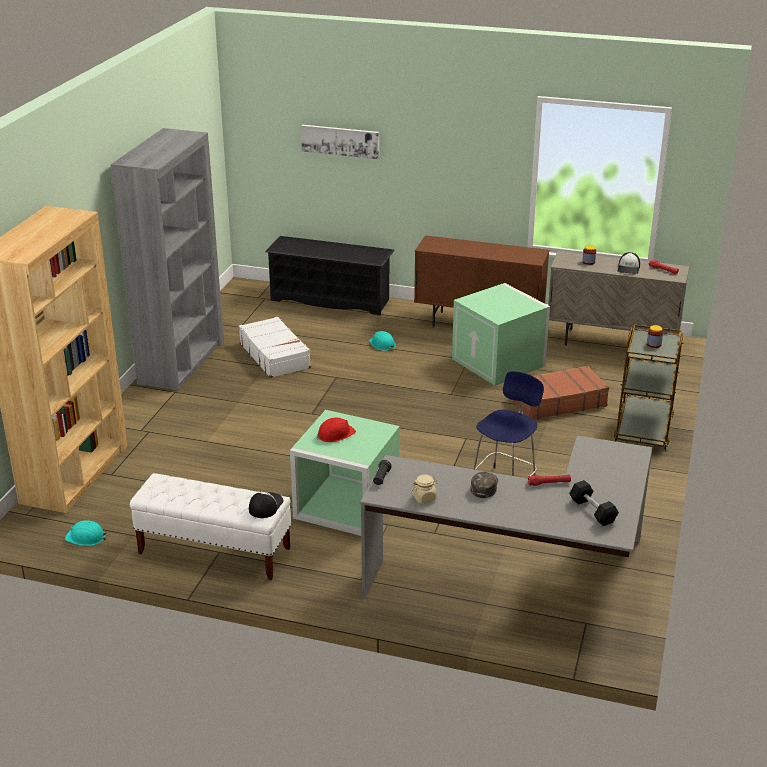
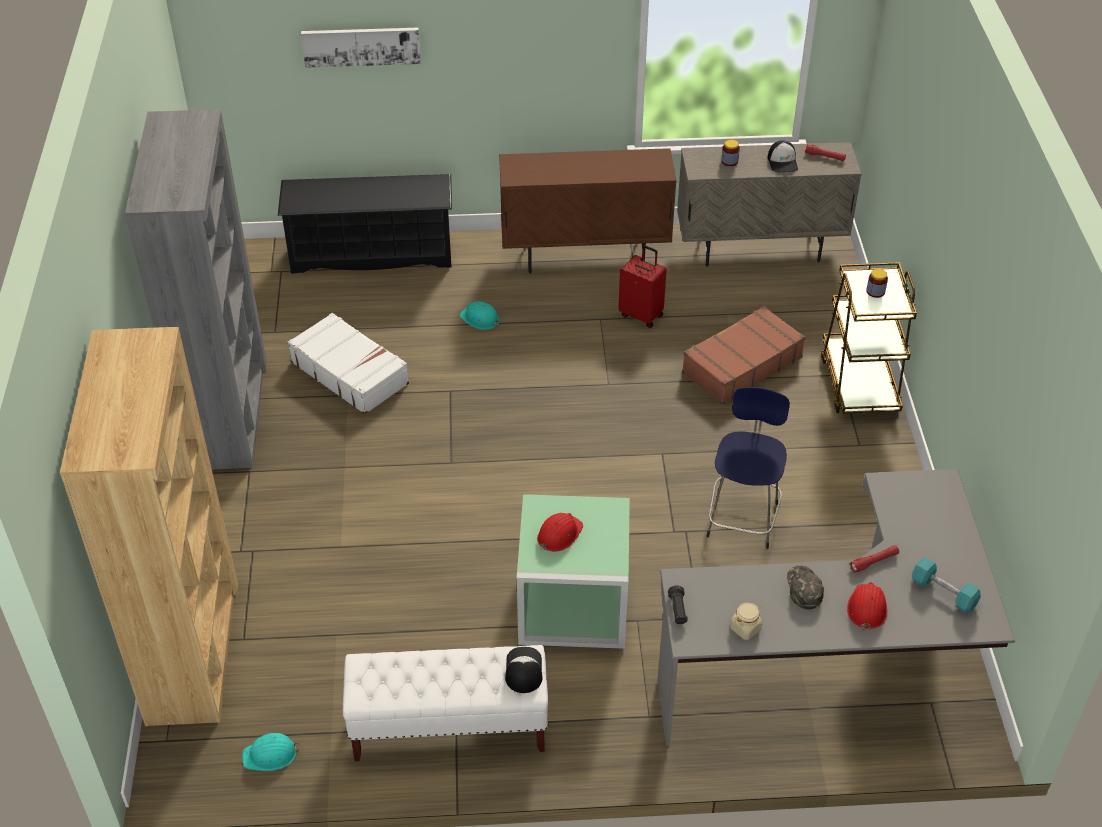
camera: 20 degrees left, 15 degrees up
green storage box [452,283,550,386] -> red suitcase [618,245,667,328]
black dumbbell [569,480,619,526] -> turquoise dumbbell [912,557,981,614]
none -> red hard hat [847,582,887,631]

